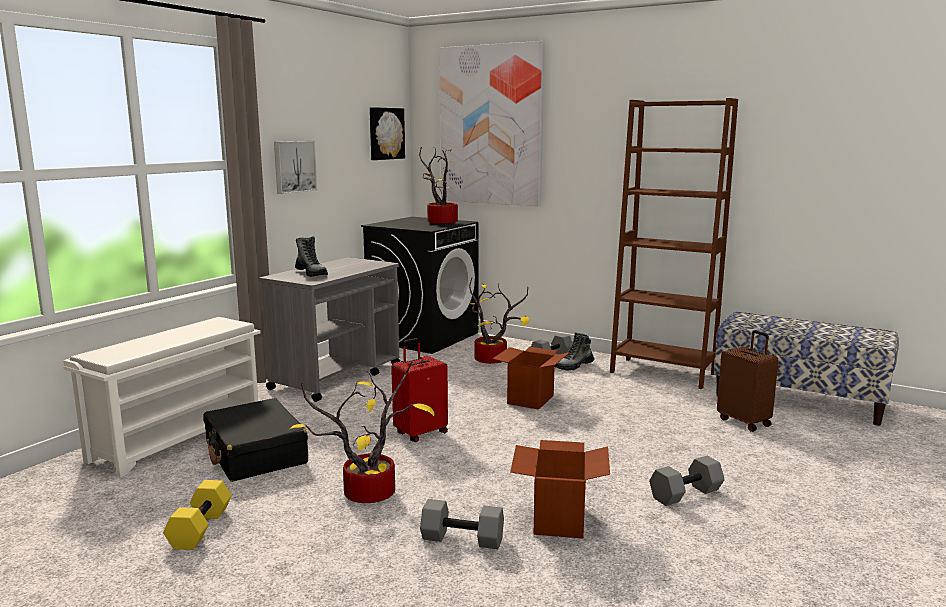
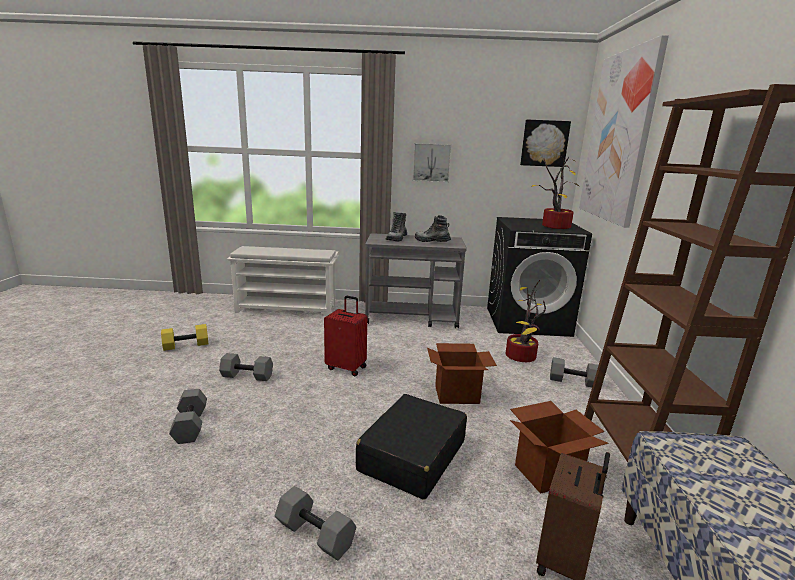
camera: 60 degrees right, 5 degrees up
black suitcase [203,398,308,482] -> black suitcase moved to [356,394,467,500]
potted plant [288,361,434,503] -> grey dumbbell [219,353,273,381]
cardboard box [510,440,610,539] -> cardboard box moved to [510,401,609,494]
boot [555,332,594,371] -> boot moved to [415,215,451,242]

